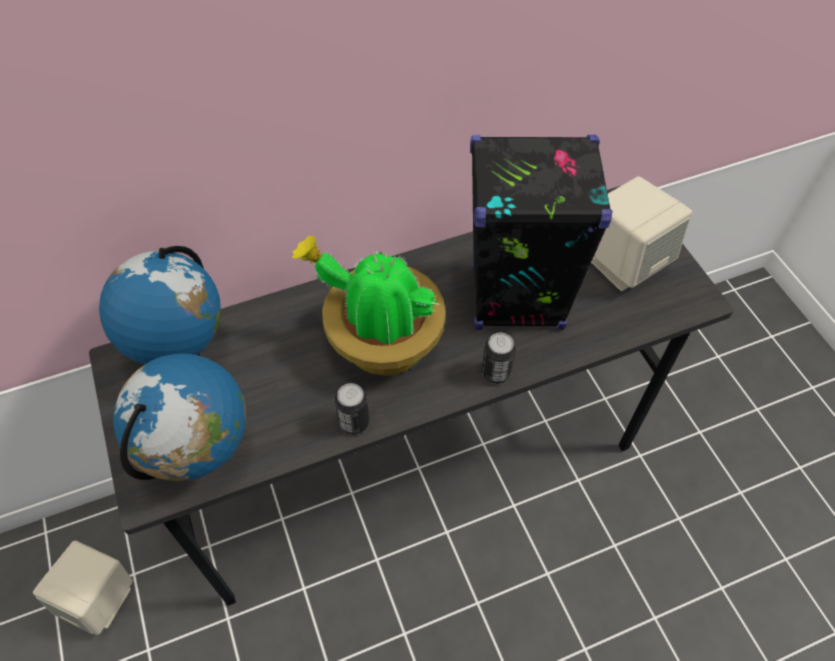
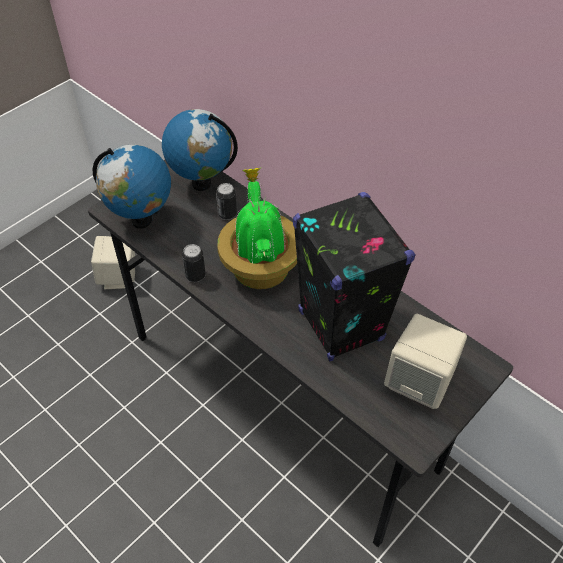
camera: 65 degrees right, 5 degrees down
can [482,332,516,384] -> can moved to [216,183,237,220]

